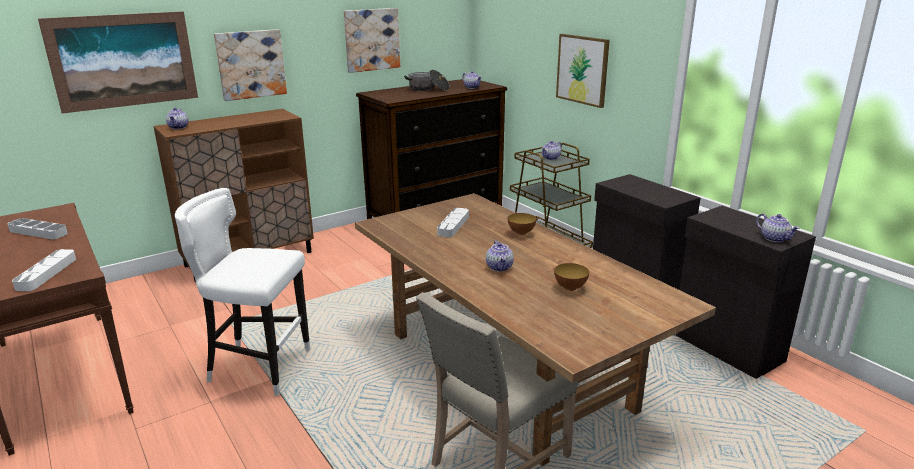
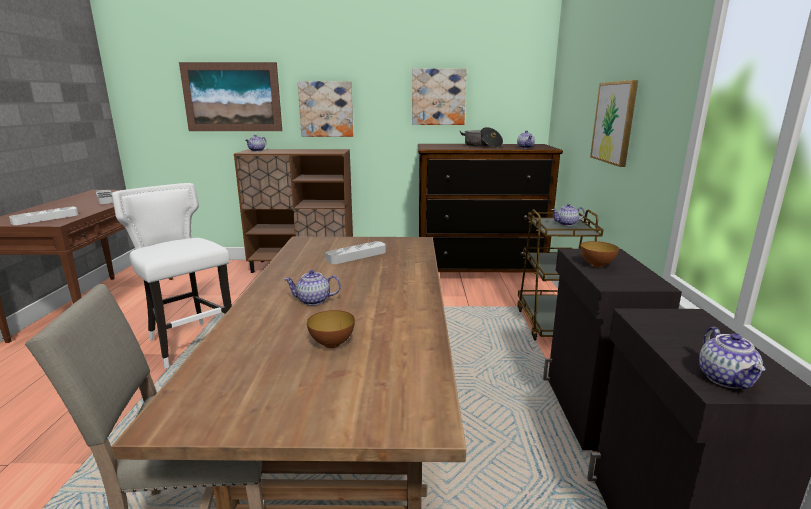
camera: 35 degrees right, 5 degrees down
teapot [486,240,514,272] -> teapot turned 60 degrees clockwise [284,270,341,305]
bowl [508,213,537,235] -> bowl moved to [580,241,619,268]

